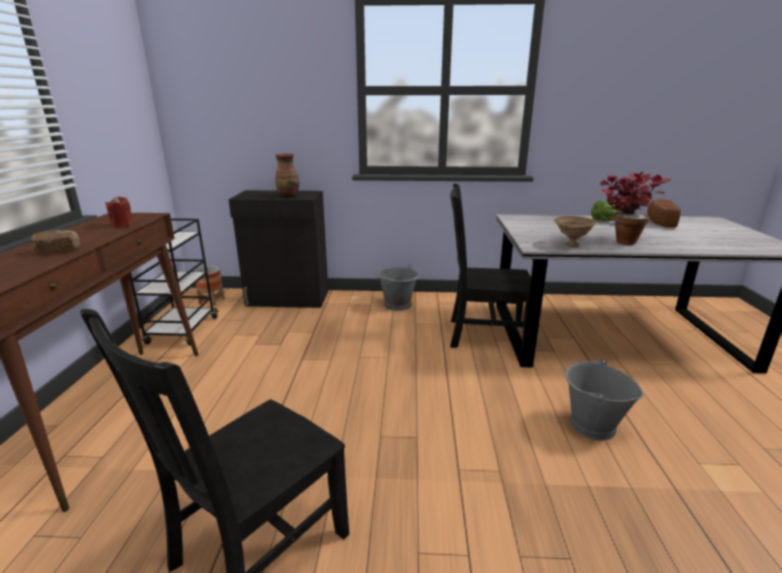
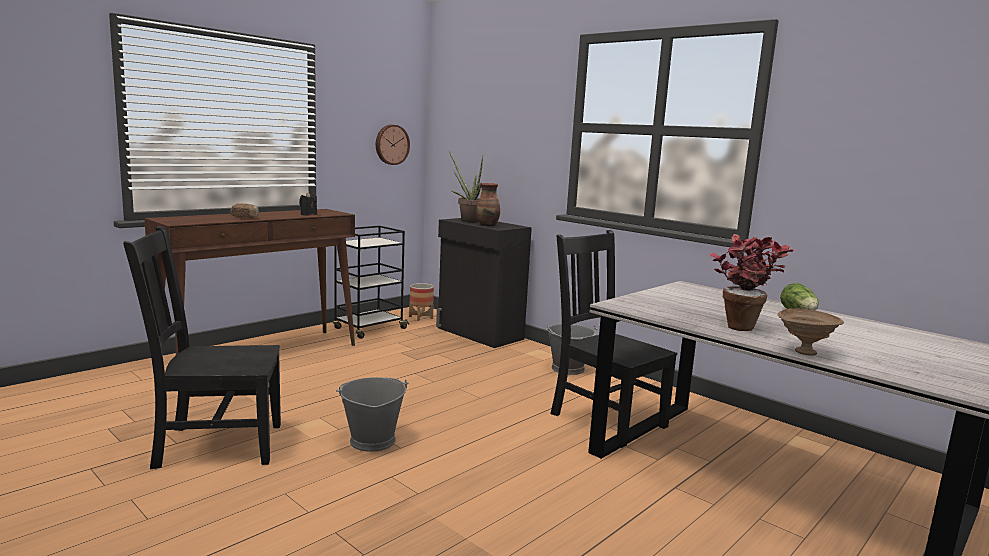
camera: 40 degrees right, 10 degrees down
red candle [105,196,134,228] -> black candle [299,192,317,216]
brown bowl [554,216,597,247] -> brown bowl moved to [777,308,844,356]
grey bucket [565,358,644,440] -> grey bucket moved to [336,377,408,452]
bread [647,199,681,228] -> none
none -> wall clock [376,125,410,165]
none -> potted plant [449,151,483,223]

